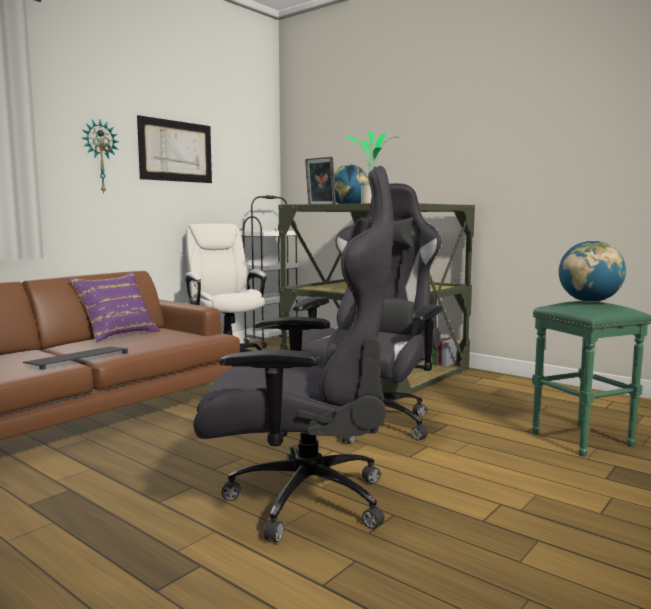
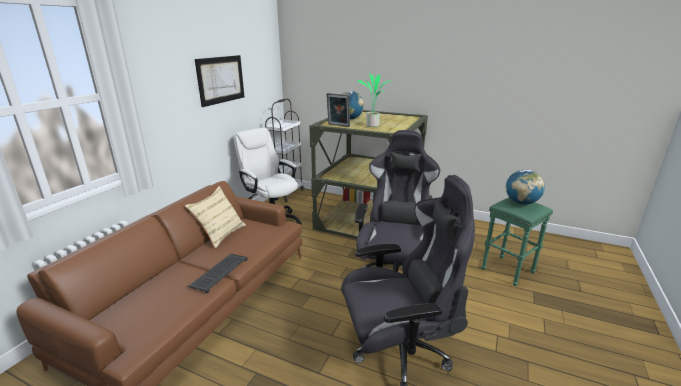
camera: 15 degrees left, 15 degrees up
purple pillow [68,272,160,342] -> beige pillow [185,186,246,248]
wall clock [83,120,118,193] -> none

